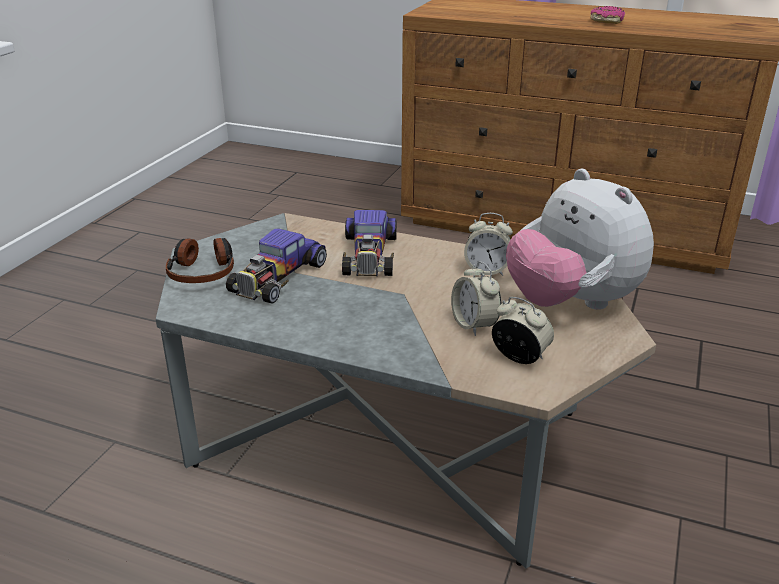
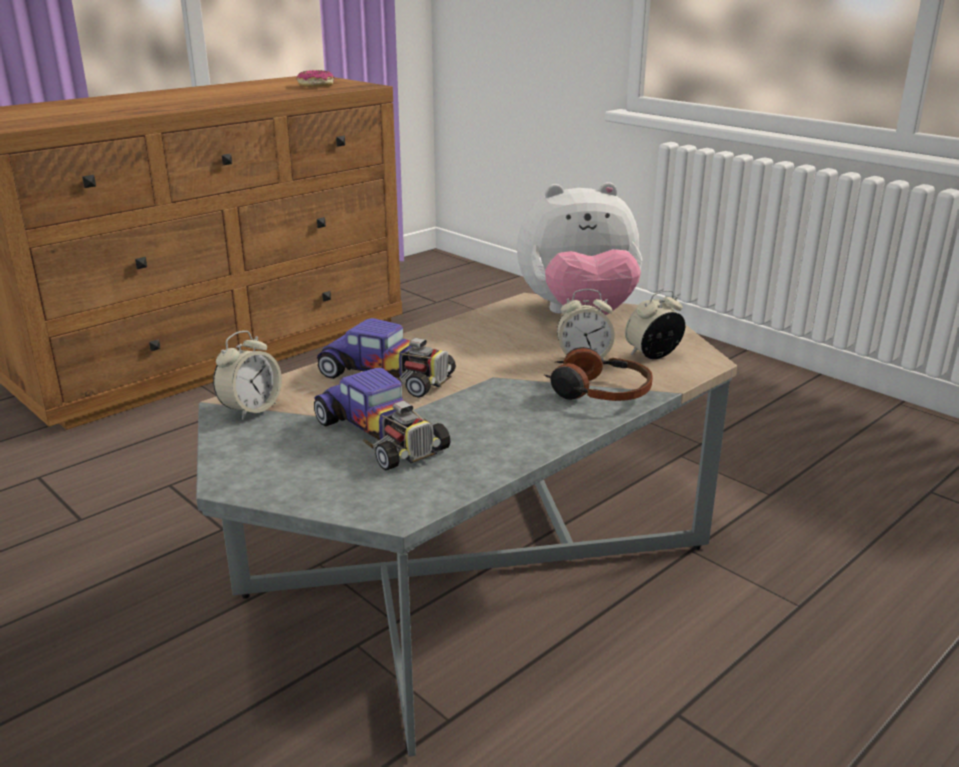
camera: 65 degrees left, 5 degrees down
headphones [166,238,234,283] -> headphones moved to [544,347,653,401]
alarm clock [464,213,513,276] -> alarm clock moved to [213,331,282,420]
donut [590,6,625,24] -> donut moved to [296,70,334,87]

